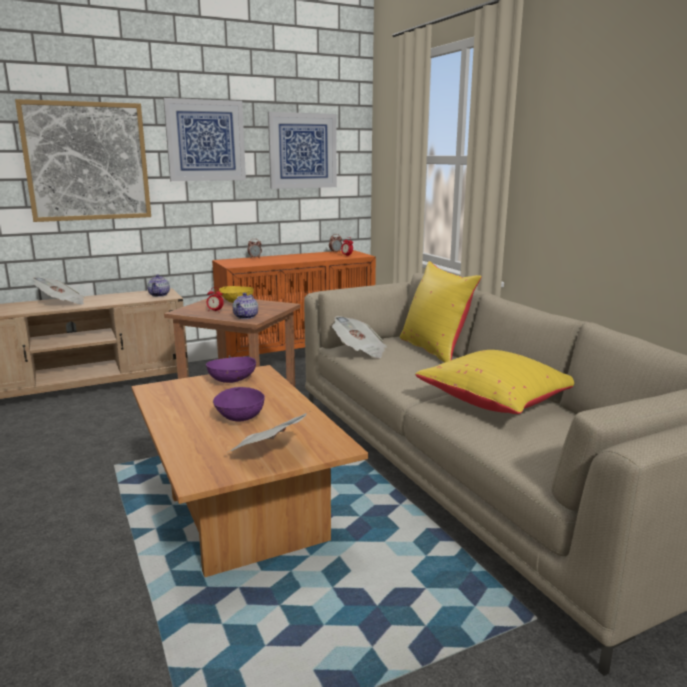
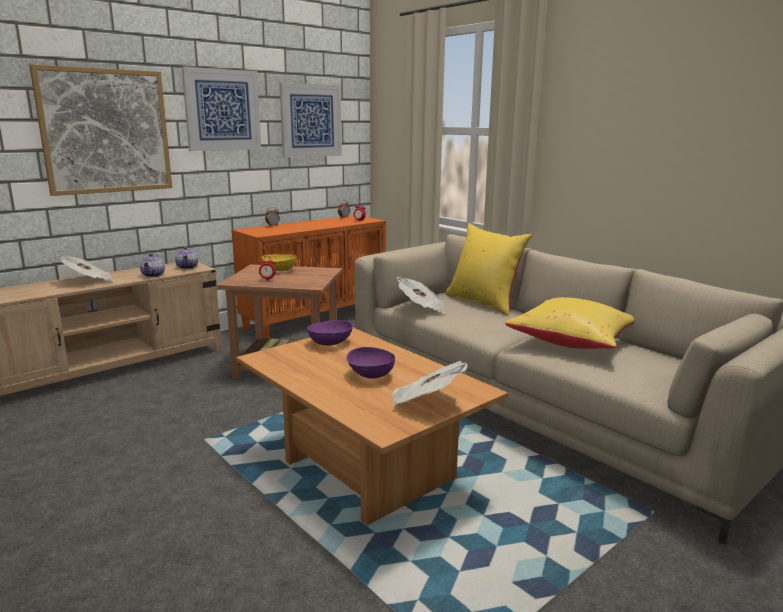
camera: 15 degrees left, 0 degrees up
teapot [233,293,258,319] -> teapot moved to [140,253,165,277]

